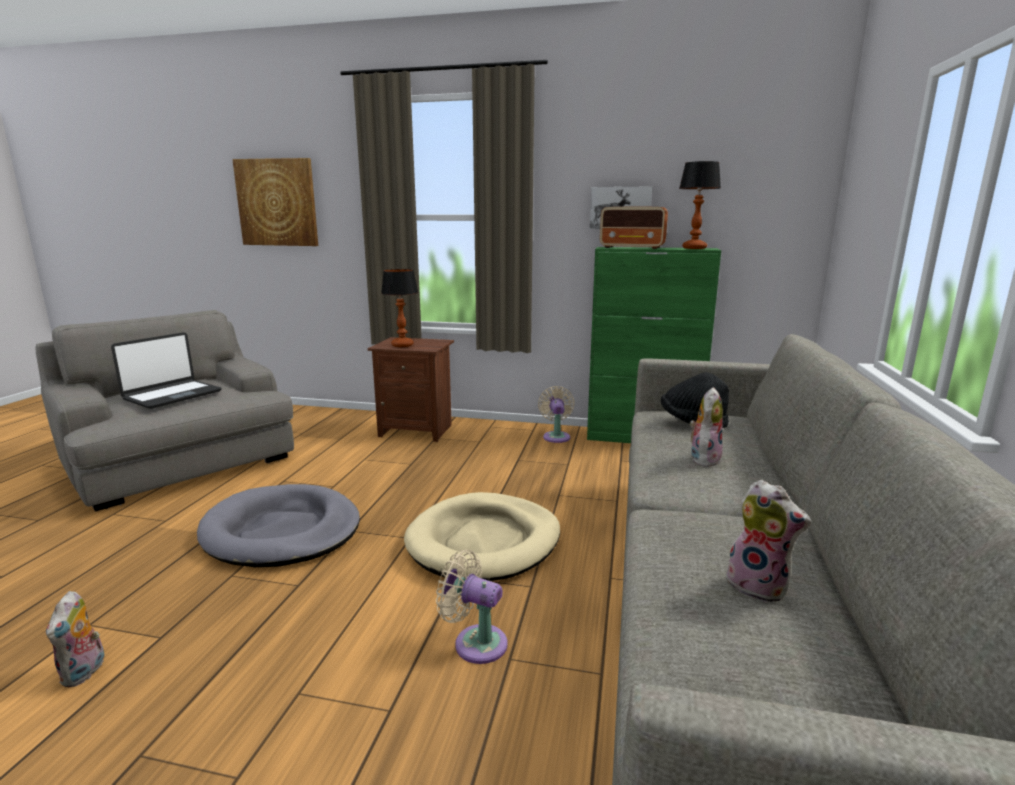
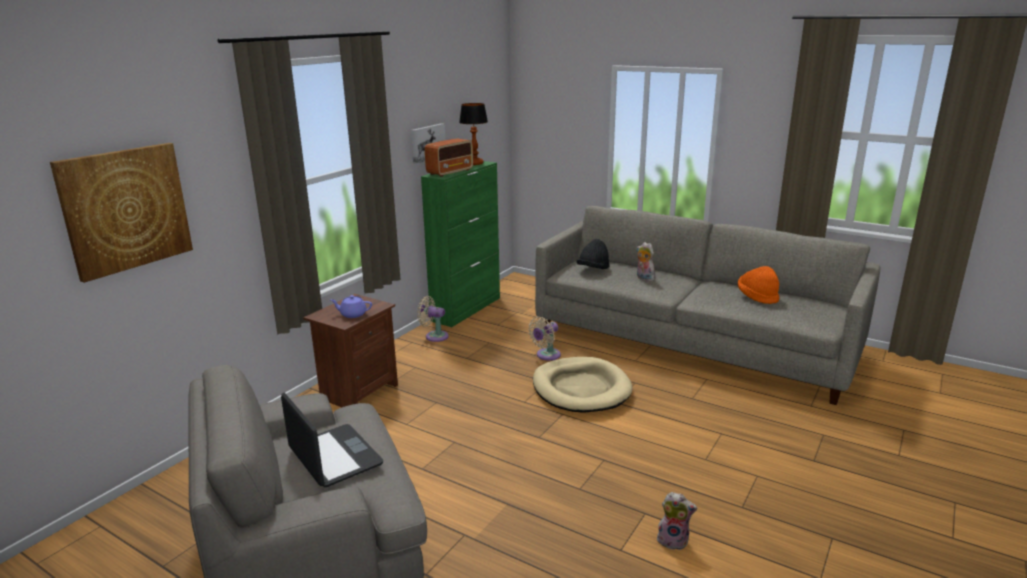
camera: 70 degrees left, 5 degrees up
grey dog bed [197,484,360,567] -> none
table lamp [381,269,418,347] -> purple teapot [330,295,372,318]
beige fan [436,550,508,664] -> beige fan moved to [528,317,561,361]
plush toy [723,480,811,603] -> orange hat [738,266,779,304]

